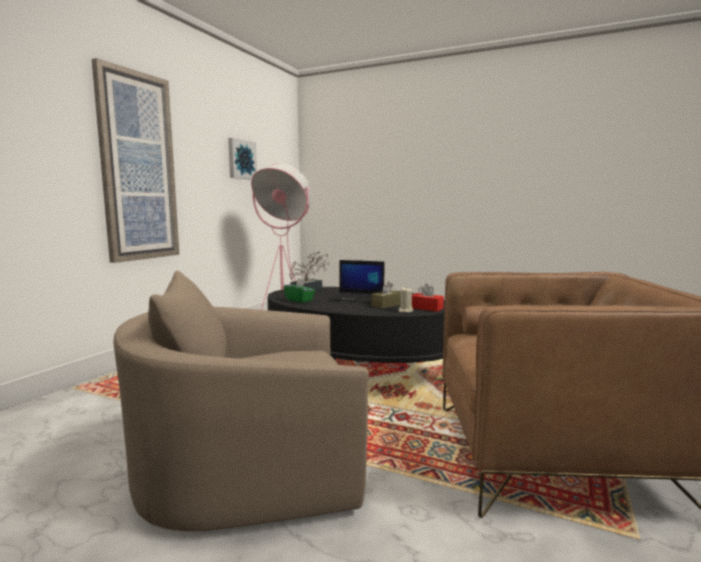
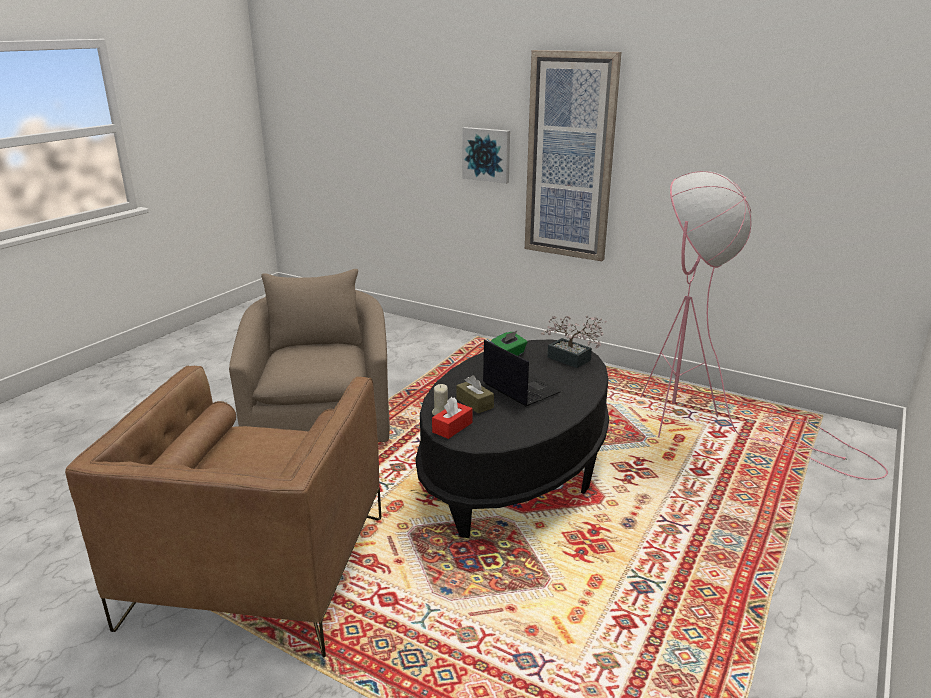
camera: 95 degrees right, 15 degrees up
picture [228,138,257,180] -> picture moved to [462,127,510,184]
laptop [329,260,384,303] -> laptop turned 120 degrees clockwise [483,340,561,406]

